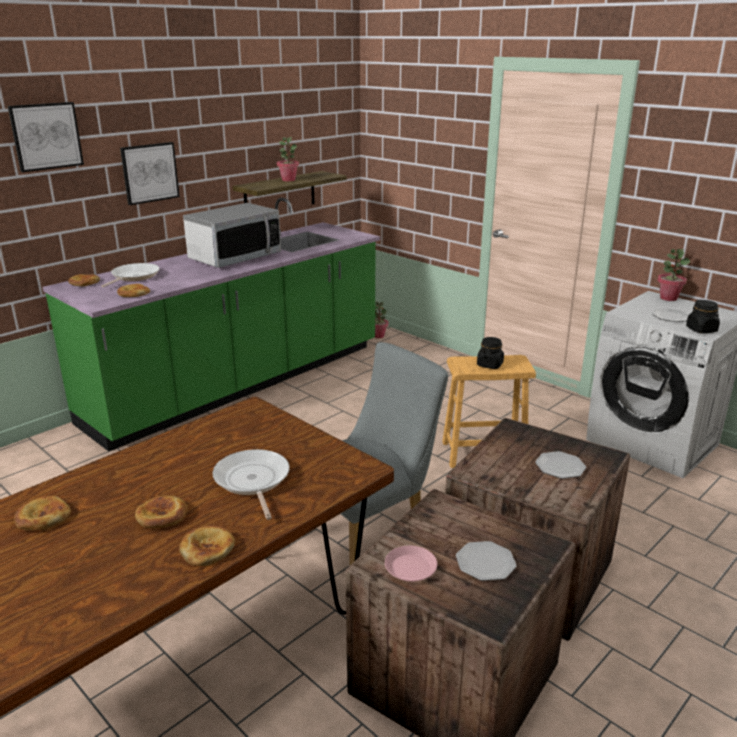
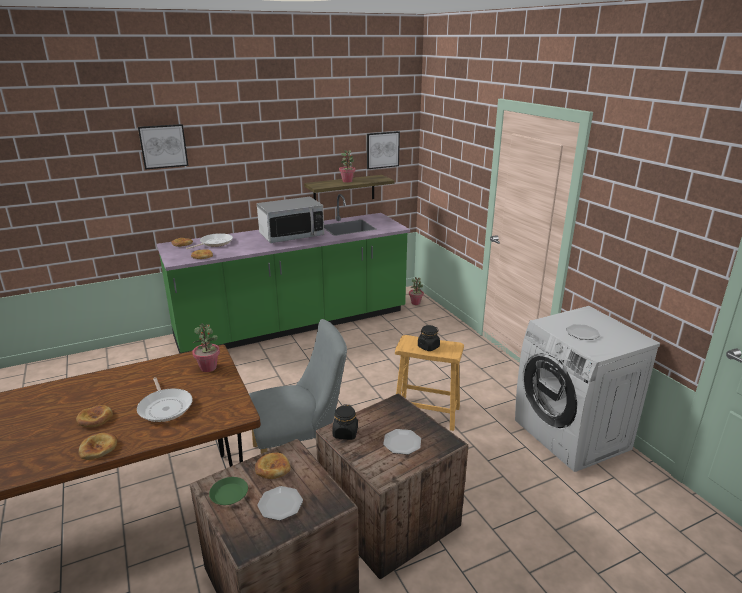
camera: 20 degrees right, 0 degrees up
bread [14,496,71,531] -> bread moved to [255,452,291,479]
picture [120,142,180,205] -> picture moved to [367,131,400,169]
frying pan [212,449,290,520] -> frying pan turned 150 degrees clockwise [137,377,193,422]
pink plate [385,546,437,582] -> green plate [209,477,248,505]
potted plant [657,249,690,301] -> potted plant moved to [192,323,220,372]
black jar [686,300,720,333] -> black jar moved to [332,404,358,440]

